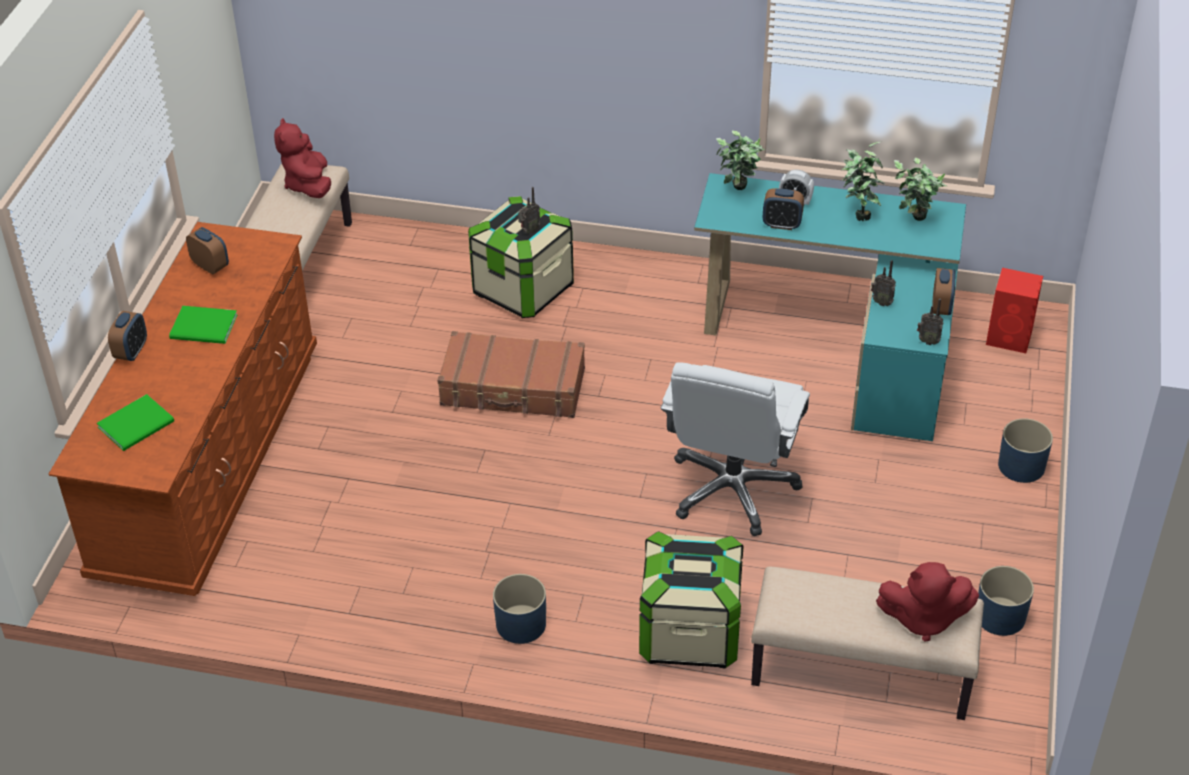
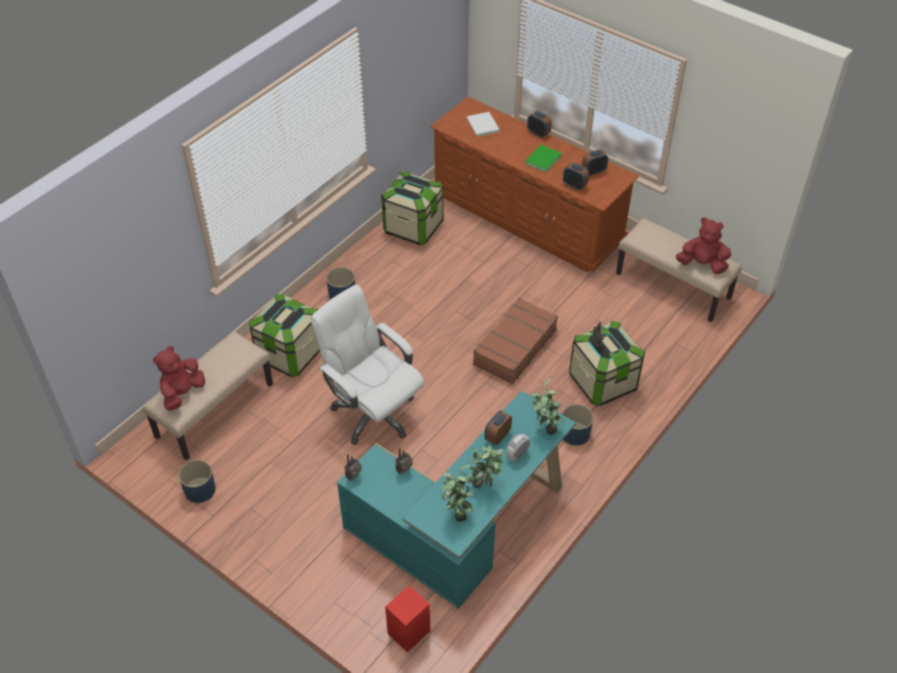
camera: 115 degrees right, 5 degrees up
green book [97,394,174,451] -> white book [467,112,500,137]
alarm clock [932,268,956,315] -> alarm clock moved to [563,162,589,190]
blue planter [998,418,1053,483] -> blue planter moved to [562,404,593,446]
none -> storage box [381,171,444,245]

